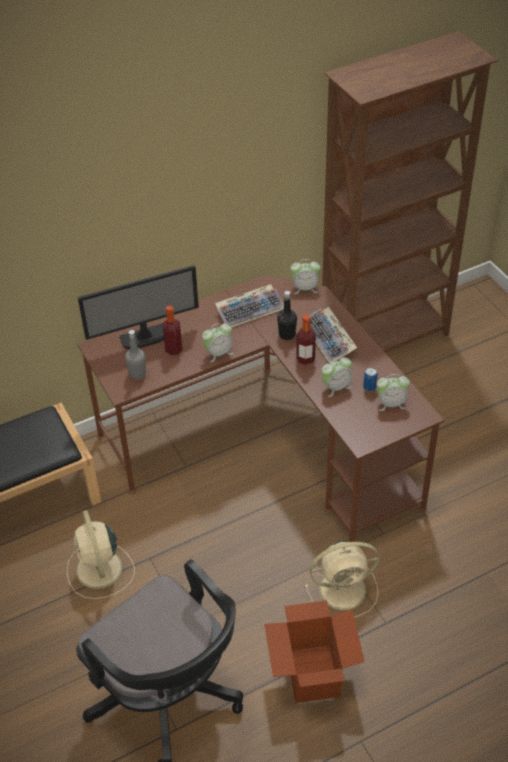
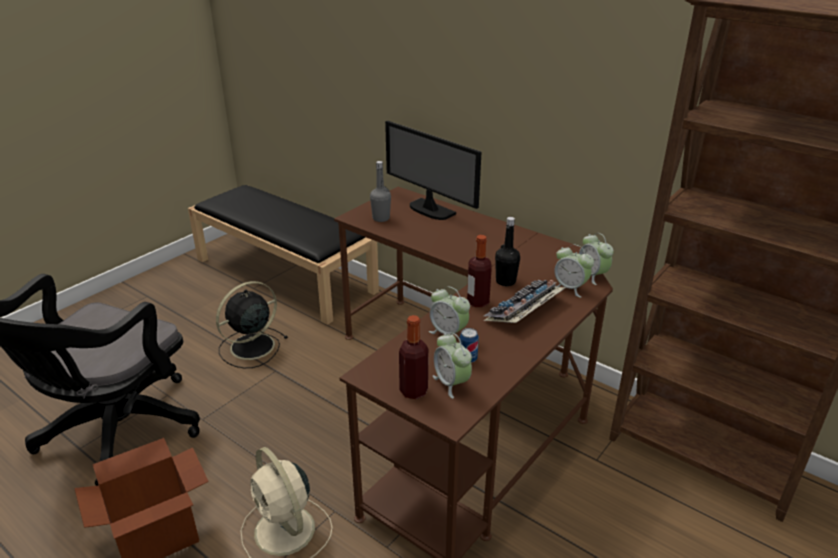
camera: 65 degrees right, 15 degrees down
beige fan [67,510,135,599] -> black fan [216,281,288,368]
bottle [162,306,183,356] -> bottle moved to [399,315,428,399]
alarm clock [202,323,233,362] -> alarm clock moved to [554,244,594,298]
keyboard [215,284,284,328] -> none

